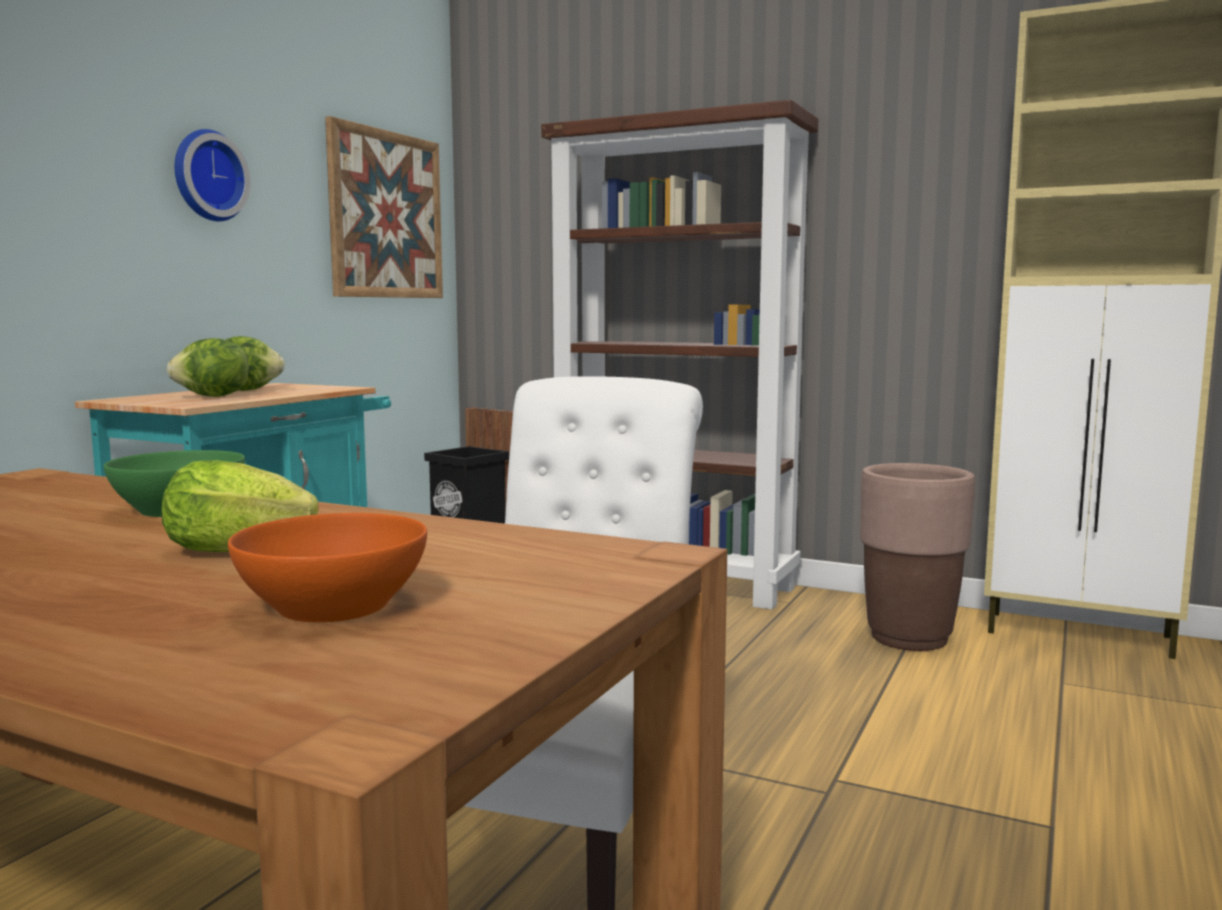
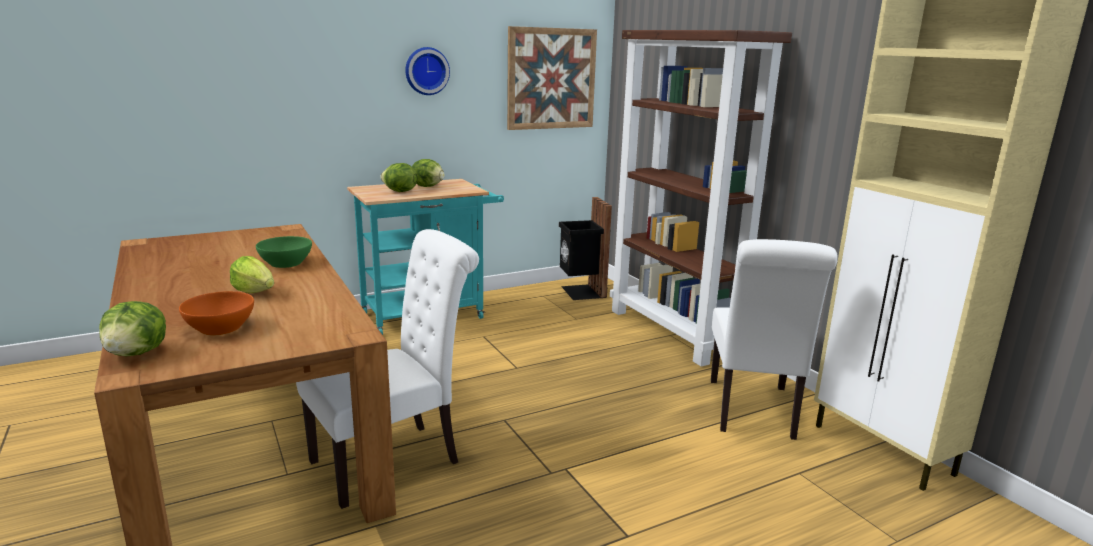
camera: 35 degrees right, 10 degrees up
brown planter [860,463,975,651] -> white chair [711,239,838,440]
none -> lettuce [99,301,166,357]

